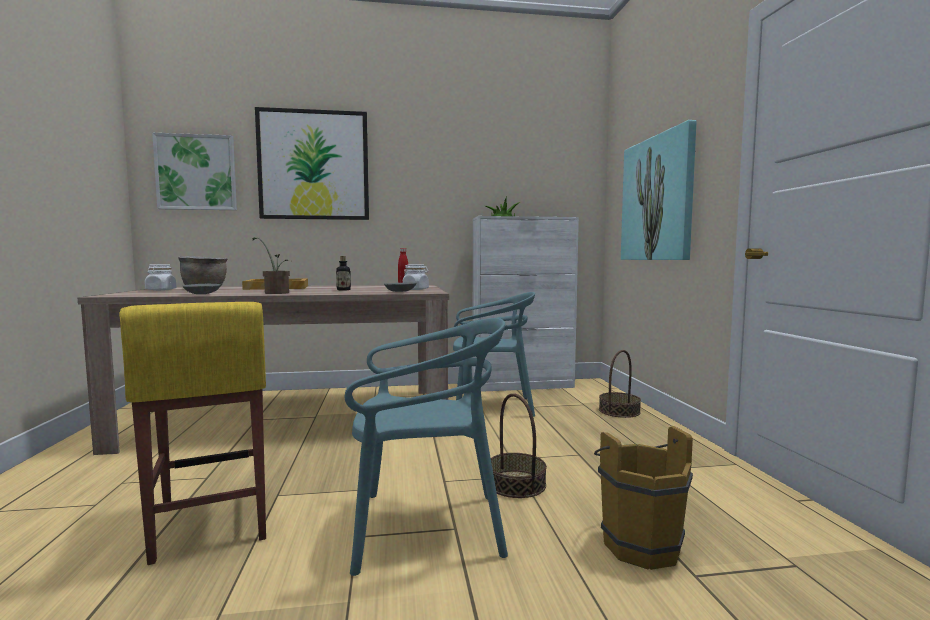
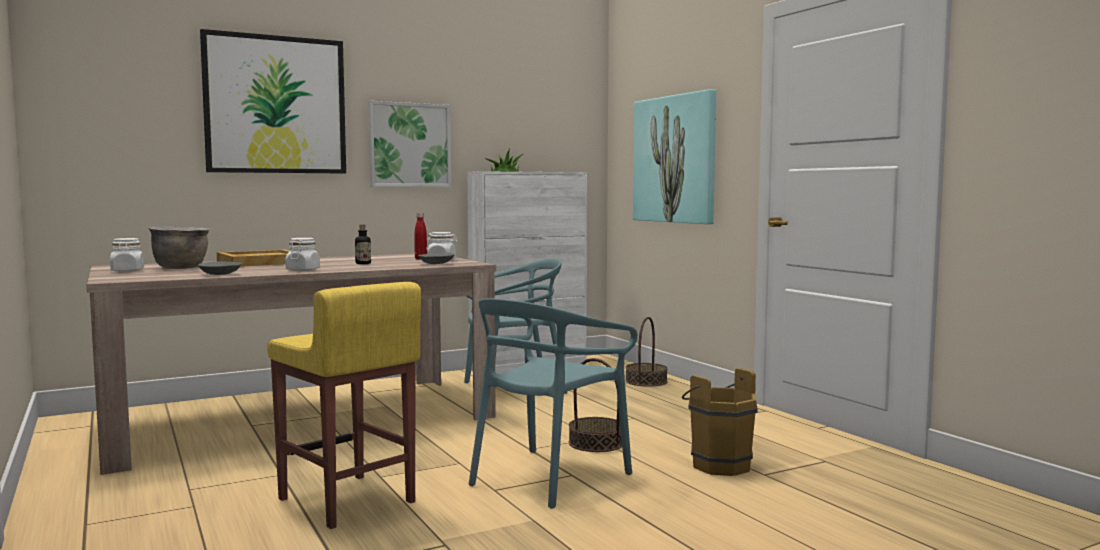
camera: 20 degrees left, 0 degrees up
picture [152,133,237,210] -> picture moved to [368,101,451,187]
potted plant [252,237,291,294] -> white jar [285,238,320,271]
turquoise chair [345,318,508,576] -> turquoise chair turned 150 degrees clockwise [469,298,638,509]

